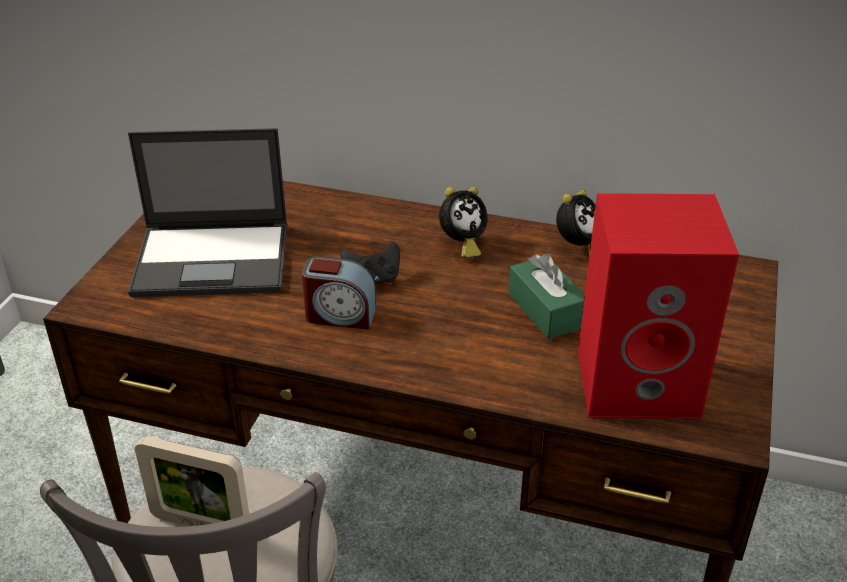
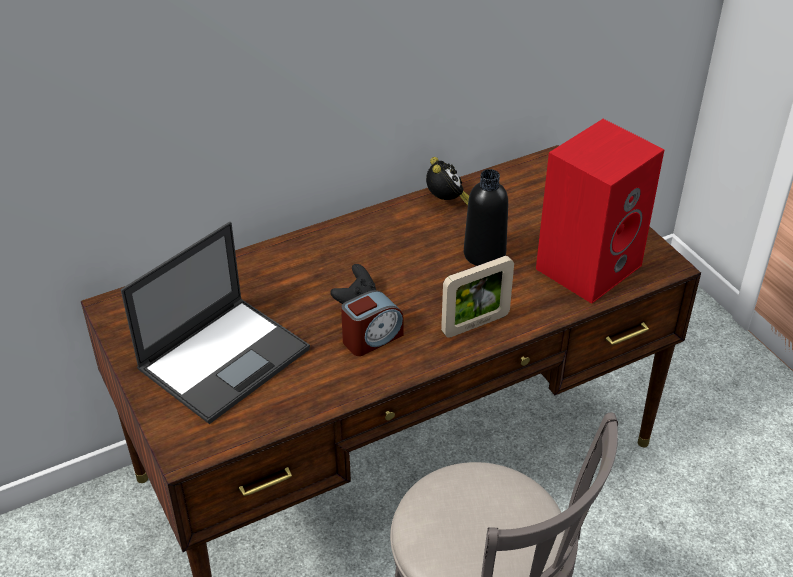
camera: 45 degrees left, 5 degrees up
picture frame [135,436,249,526] -> picture frame moved to [441,256,514,338]
alarm clock [439,187,488,258] -> none
green tissue box [508,253,585,339] -> black bottle [464,169,508,266]

